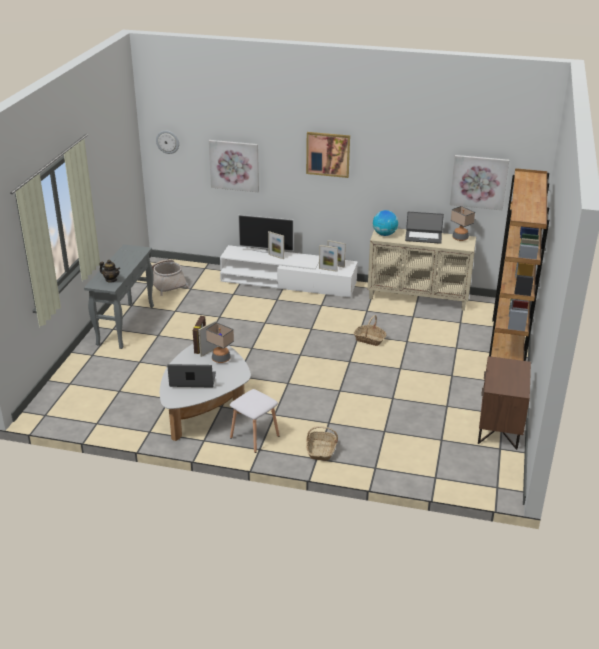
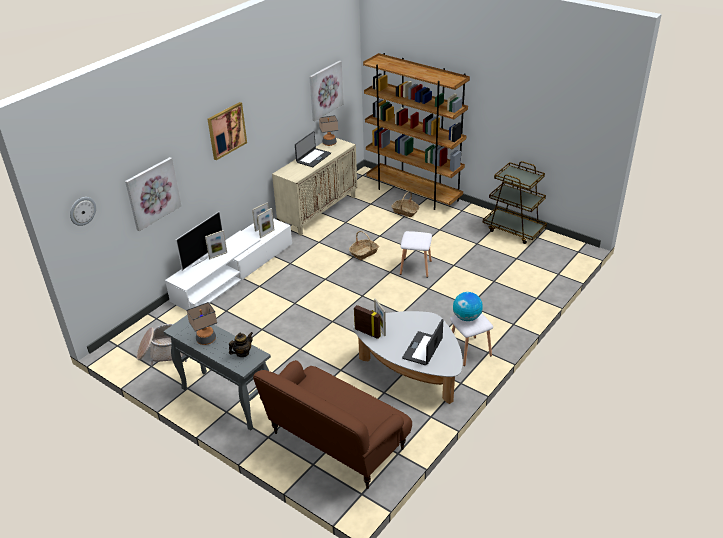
camera: 65 degrees left, 5 degrees up
table lamp [206,322,234,363] -> table lamp moved to [186,302,217,345]
basket [306,426,338,461] -> basket moved to [392,191,420,217]
globe [373,210,398,236] -> globe moved to [453,292,483,321]
brown nightstand [478,356,531,450] -> brown cart [483,161,547,244]
none -> brown sofa [253,360,412,489]
none -> white stool [400,231,432,277]

